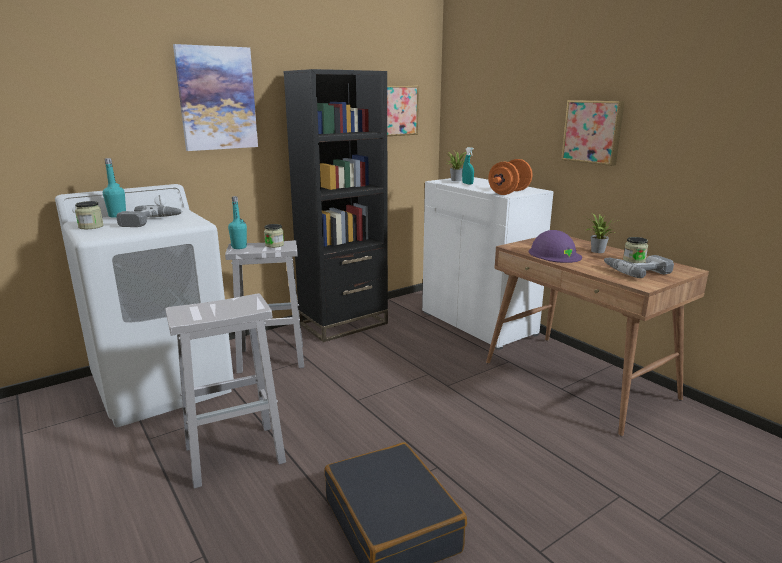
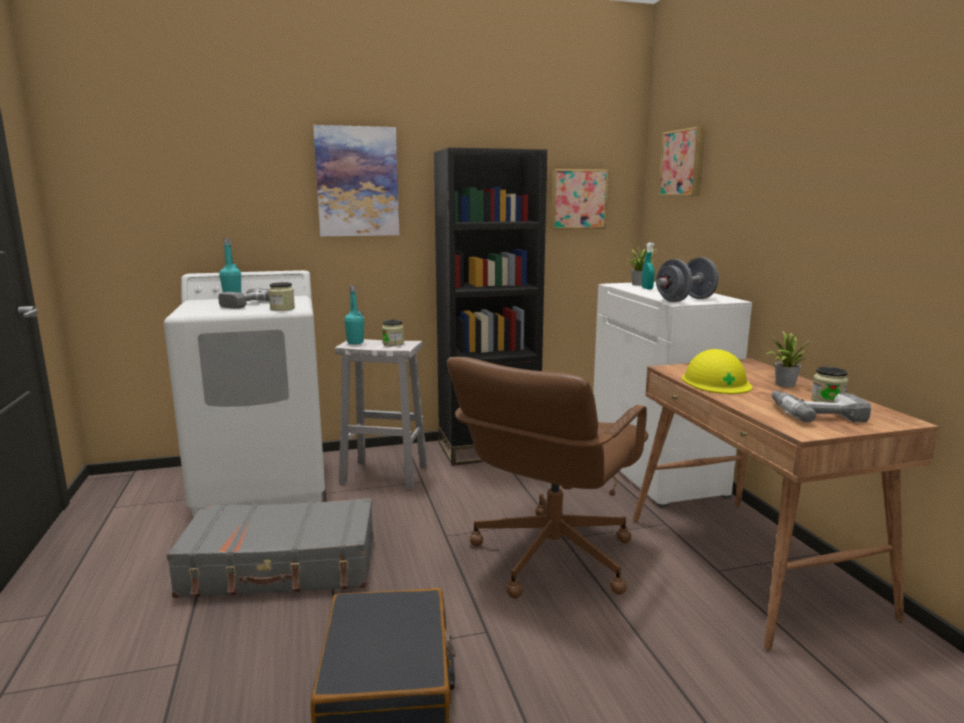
camera: 20 degrees right, 5 degrees down
jar [75,201,104,229] -> jar moved to [269,282,295,311]
white stool [166,293,286,489] -> grey suitcase [167,498,373,598]
orange dumbbell [488,159,532,195] -> grey dumbbell [656,257,719,302]
purple hard hat [529,230,582,263] -> yellow hard hat [682,349,752,394]
picture [561,100,625,166] -> picture moved to [659,126,706,196]
none -> brown office chair [447,357,649,599]

